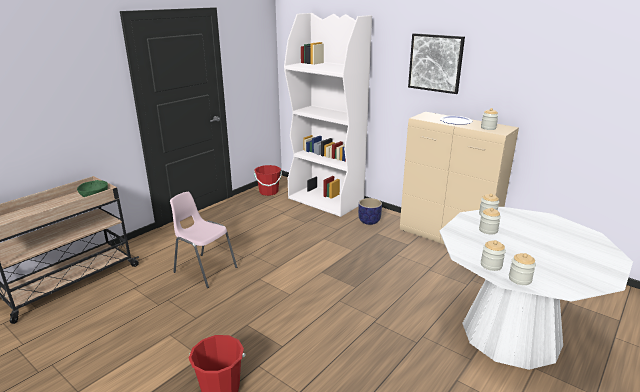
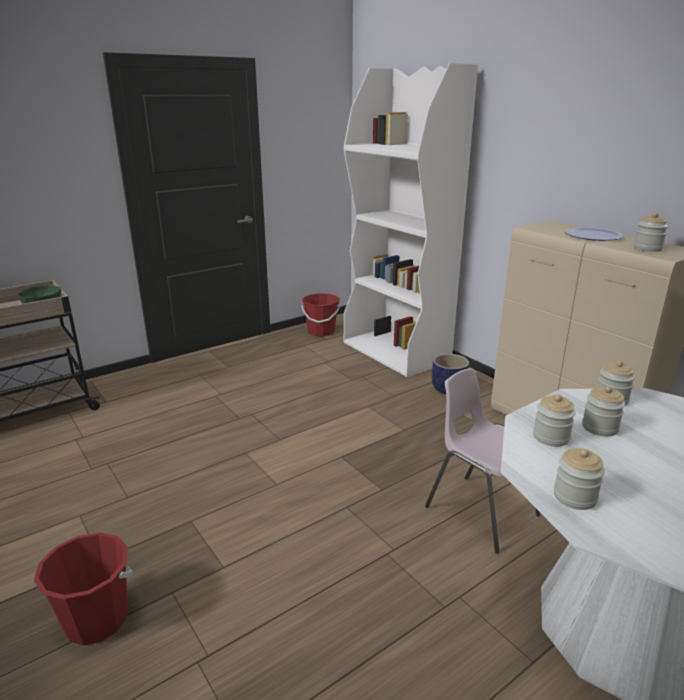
camera: 15 degrees right, 0 degrees up
pink chair [170,192,237,288] -> pink chair moved to [425,368,540,554]
picture [408,33,465,94] -> none
jar [509,253,536,285] -> jar moved to [533,394,576,447]

